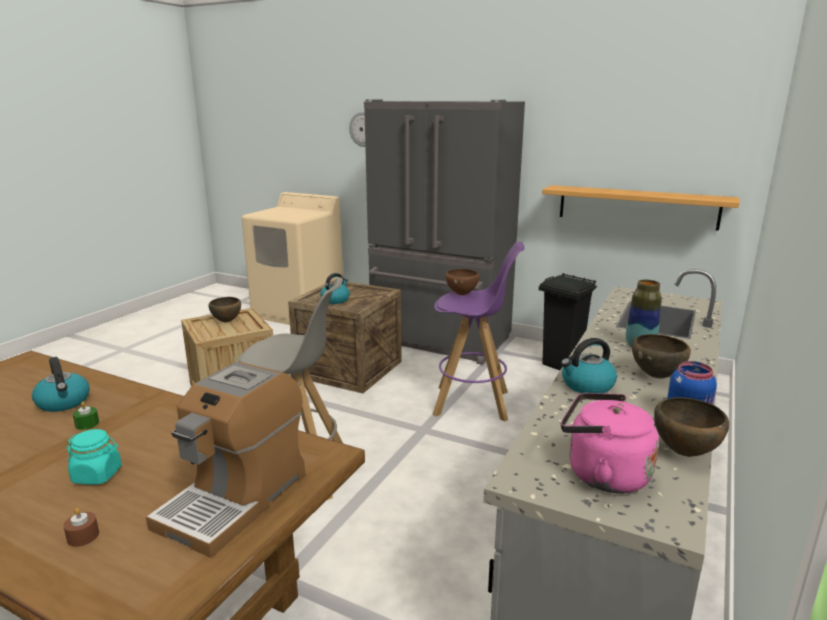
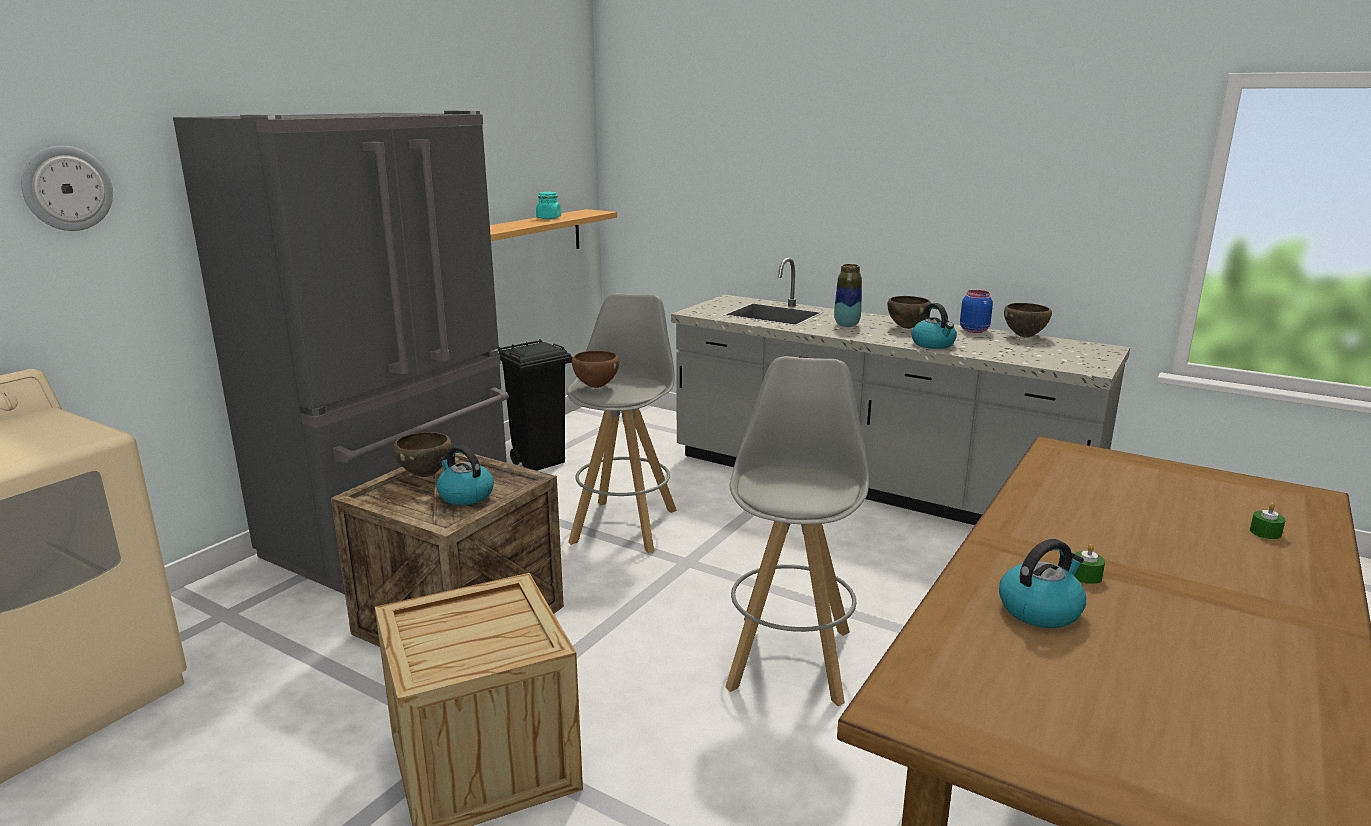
camera: 85 degrees left, 0 degrees up
brown candle [63,508,99,547] -> green candle [1250,503,1286,539]
turquoise jar [67,429,122,485] -> turquoise jar moved to [536,192,561,219]
coffee machine [146,362,305,558] -> none
brown bowl [208,297,241,322] -> brown bowl moved to [393,432,452,477]
purple stool [432,241,525,421] -> grey stool [566,293,677,554]
pink kettle [561,393,659,493] -> none

